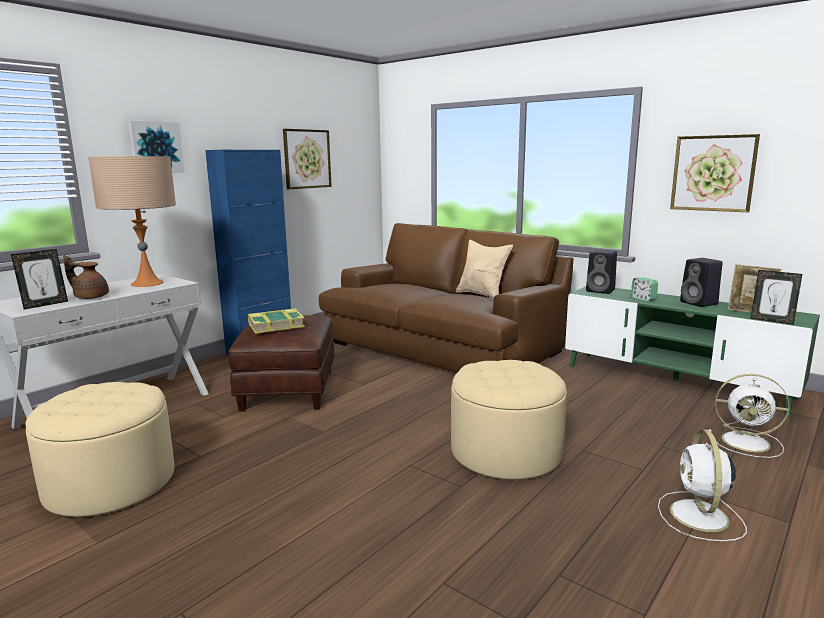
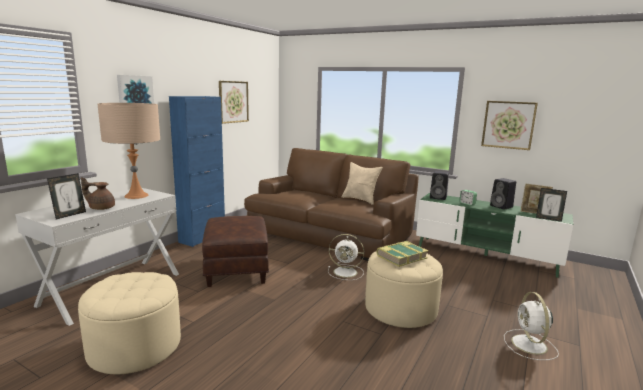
camera: 10 degrees left, 0 degrees up
book [248,308,305,334] -> book moved to [376,241,428,267]
white fan [709,374,790,458] -> white fan moved to [328,234,364,280]

